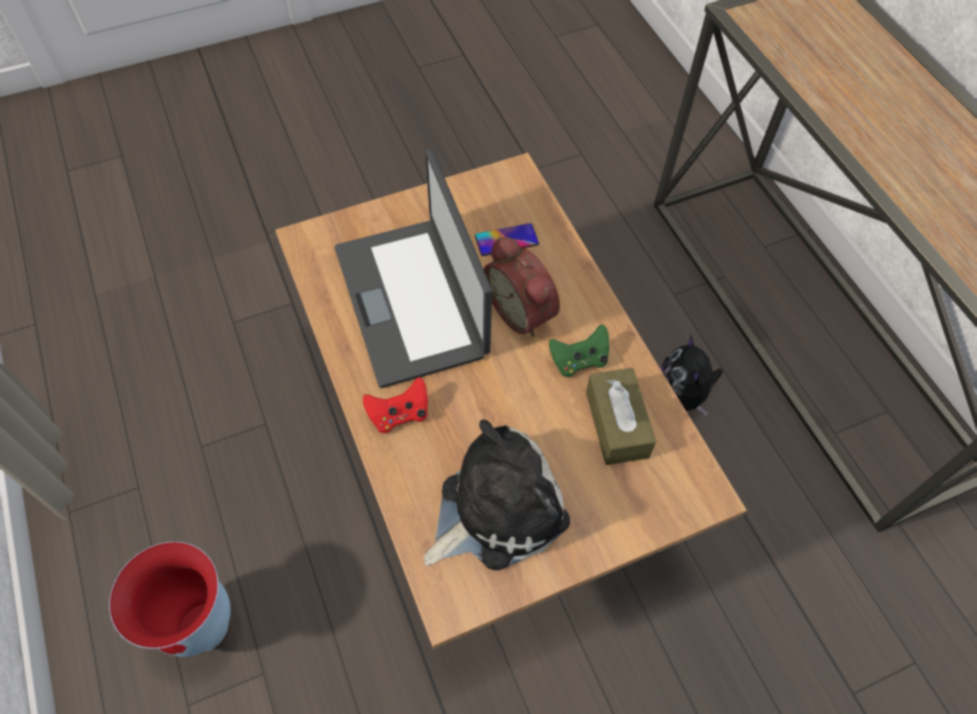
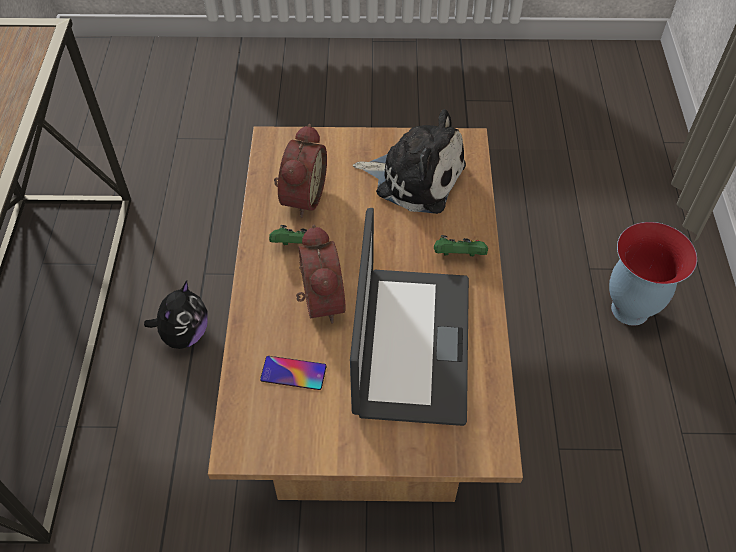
camera: 155 degrees left, 5 degrees down
red game controller [362,377,428,433] -> green game controller [434,235,488,256]
plush toy [424,419,570,570] -> plush toy turned 150 degrees counterclockwise [353,109,466,214]
brown tissue box [586,368,656,465] -> alarm clock [274,124,327,218]

